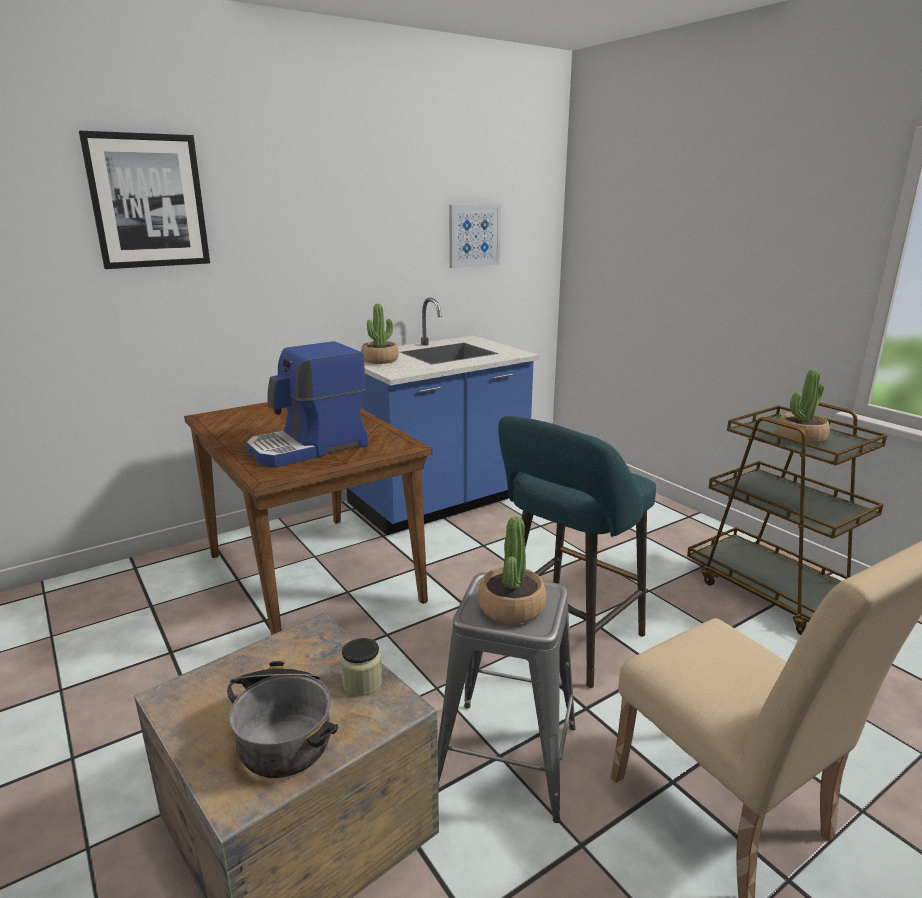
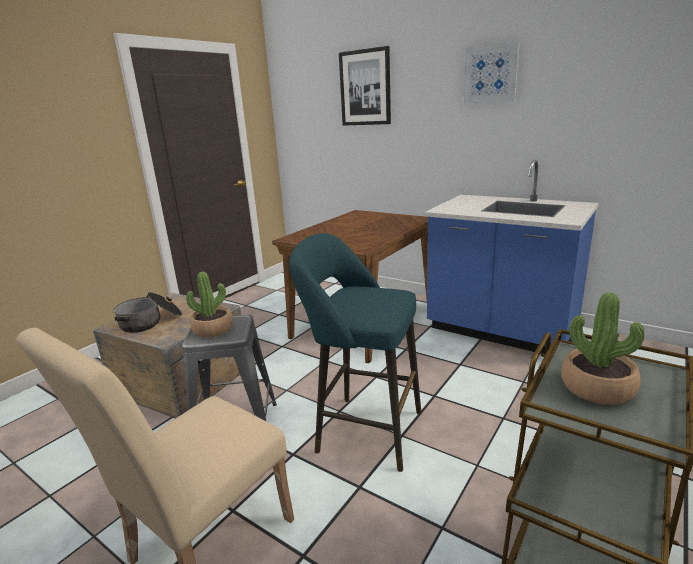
camera: 70 degrees right, 0 degrees up
coffee machine [246,341,368,467] -> none
jar [341,638,382,696] -> none
potted plant [361,304,399,364] -> none
picture [449,204,501,268] -> picture moved to [463,42,520,103]

